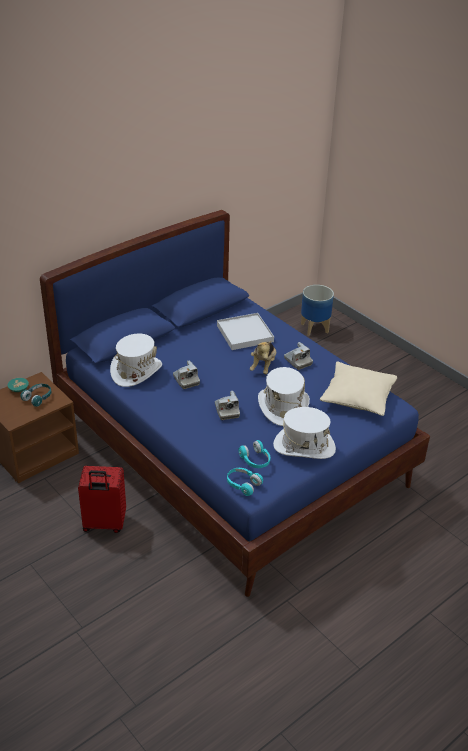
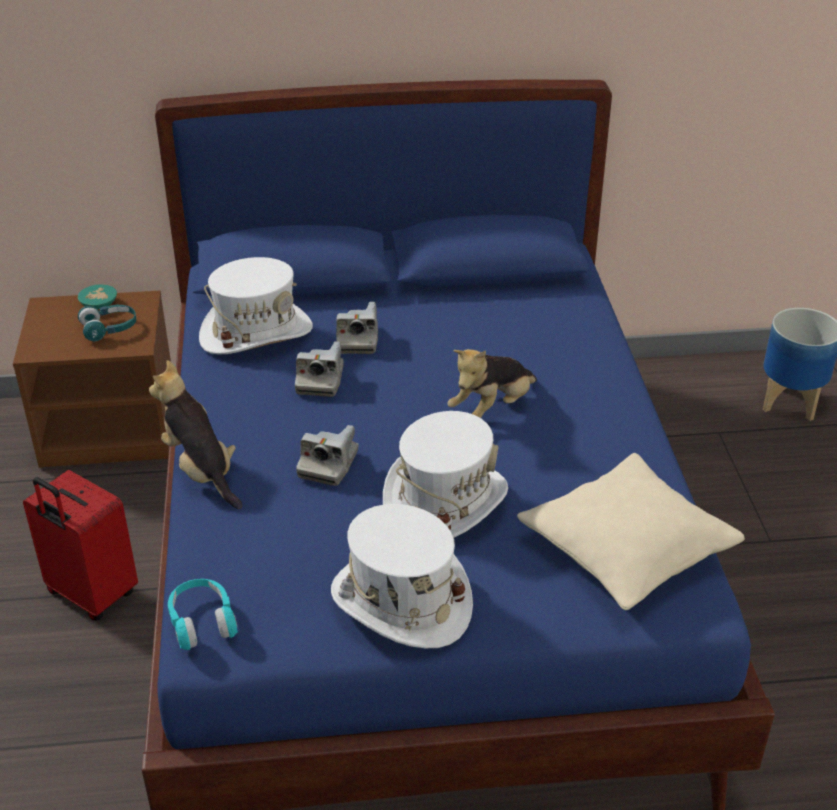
camera: 35 degrees right, 0 degrees up
white tray [217,313,274,350] -> none
turquoise headphones [238,440,270,468] -> none
camera [284,342,313,370] -> camera moved to [336,302,378,354]
none -> plush toy [149,360,243,509]

